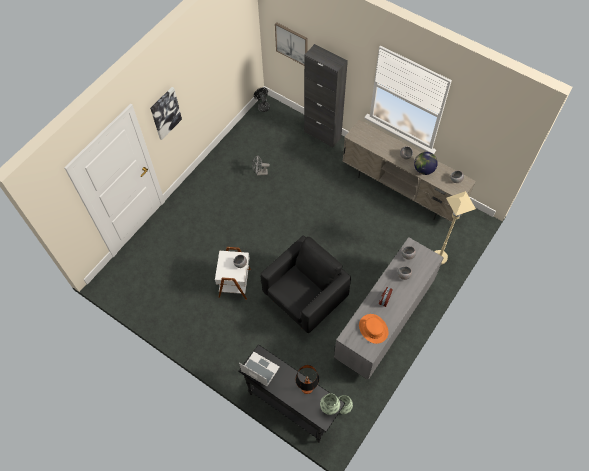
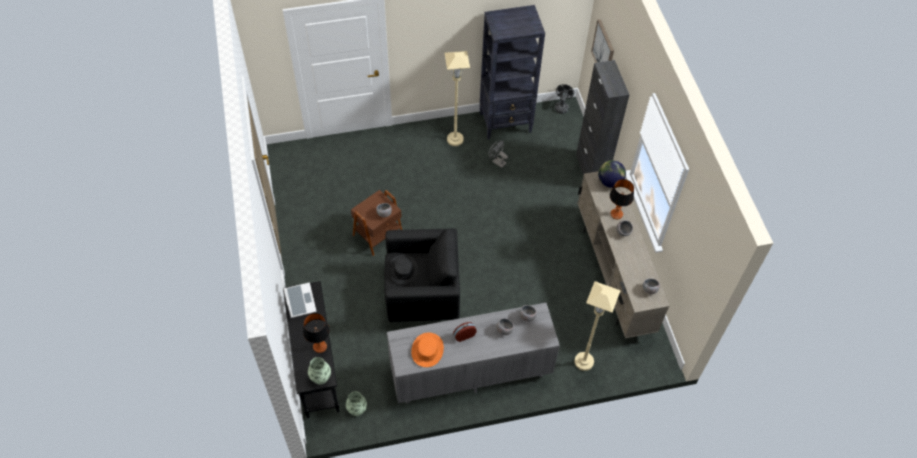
camera: 40 degrees right, 5 degrees down
picture [150,87,182,140] -> none
white side table [215,247,251,300] -> brown side table [351,190,402,256]
globe [414,152,438,175] -> globe moved to [598,160,626,188]
none -> black hat [389,255,418,285]
none -> beige floor lamp [444,51,470,146]
none -> black bookcase [480,5,545,140]
none -> table lamp [610,179,634,219]

